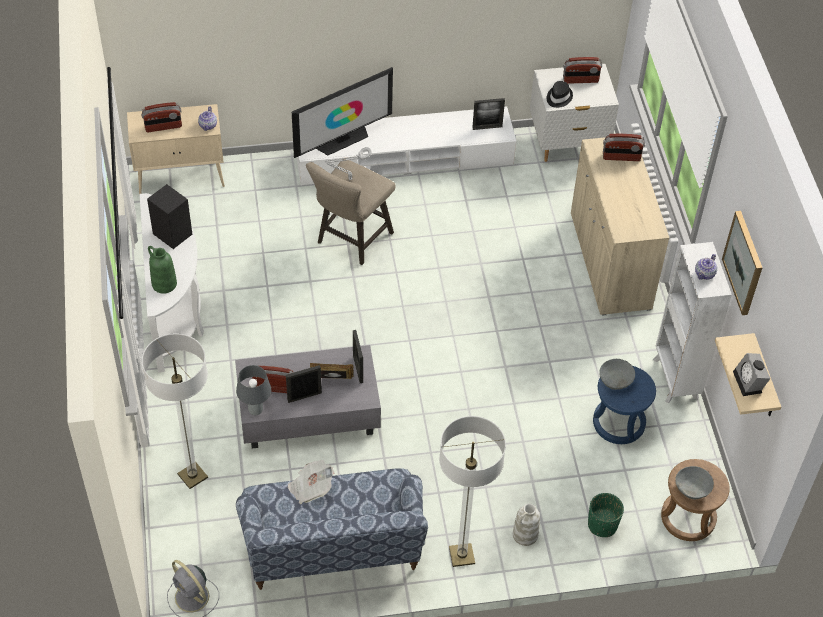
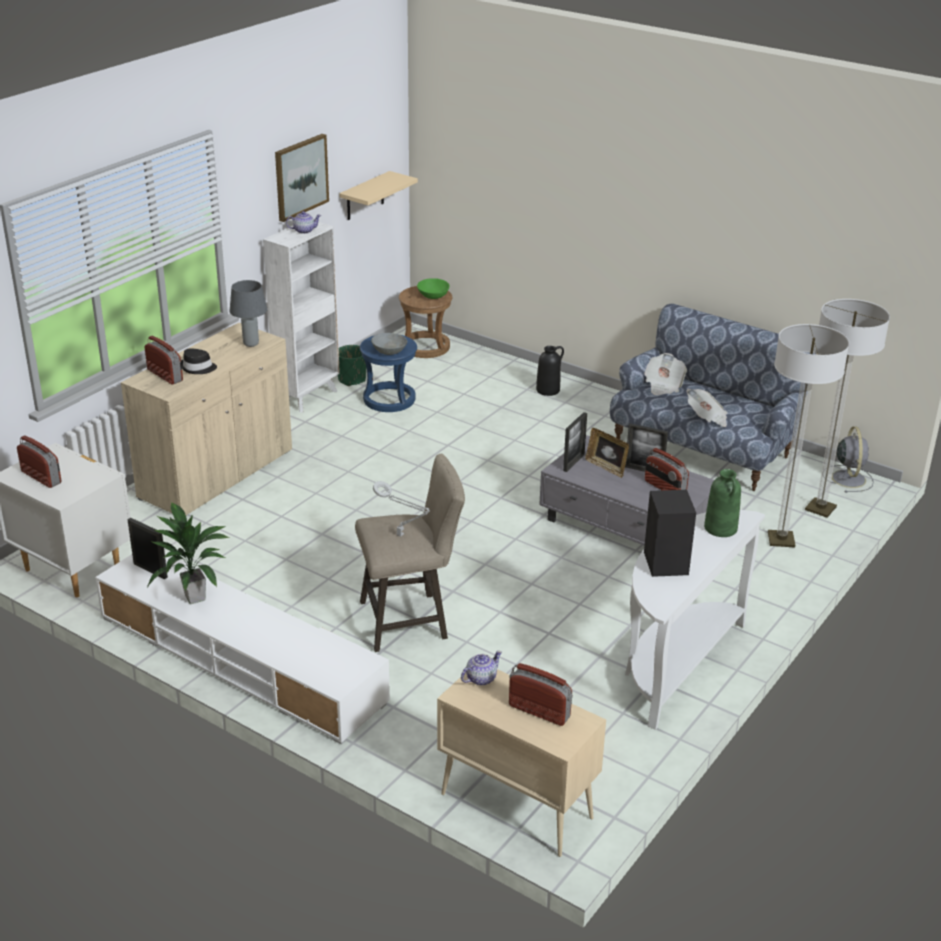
camera: 135 degrees left, 20 degrees down
grey table lamp [236,365,271,415] -> grey table lamp moved to [230,280,267,347]
television [292,67,393,158] -> none
floor lamp [439,416,506,567] -> floor lamp moved to [805,299,890,518]
white vase [513,503,540,546] -> black vase [536,346,564,396]
black hat [547,81,573,108] -> black hat moved to [181,348,217,374]
green planter [588,493,624,537] -> green planter moved to [338,345,366,386]
grey bowl [675,466,714,499] -> green bowl [417,278,450,299]
alarm clock [733,353,770,396] -> none
none -> potted plant [147,501,230,604]
none -> newspaper [644,353,687,395]

